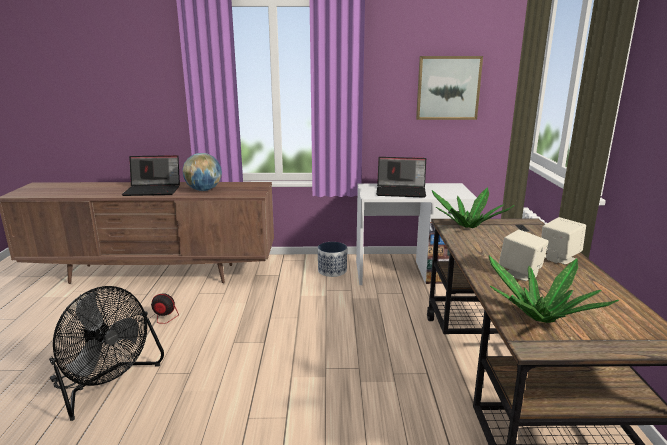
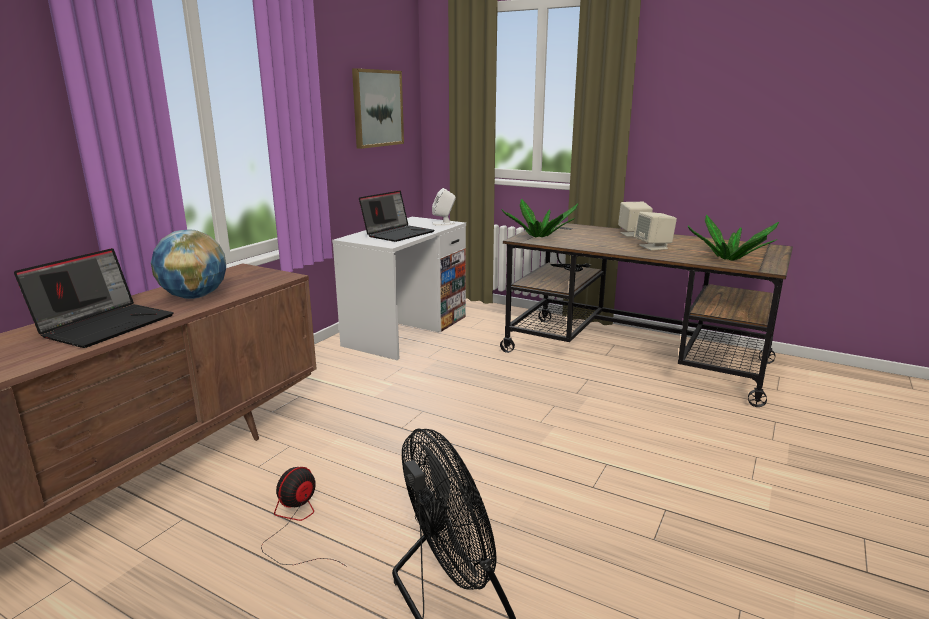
camera: 60 degrees left, 0 degrees up
planter [318,242,347,277] -> none
none -> white speaker [432,188,456,226]

